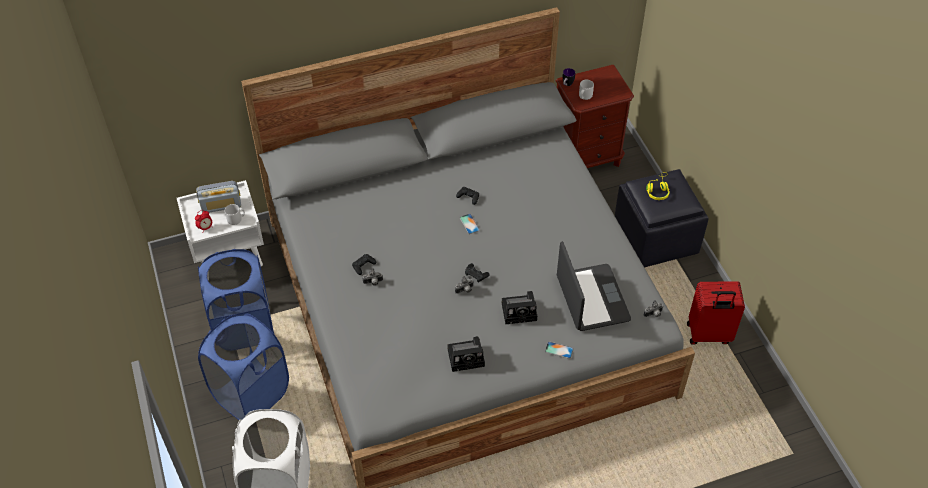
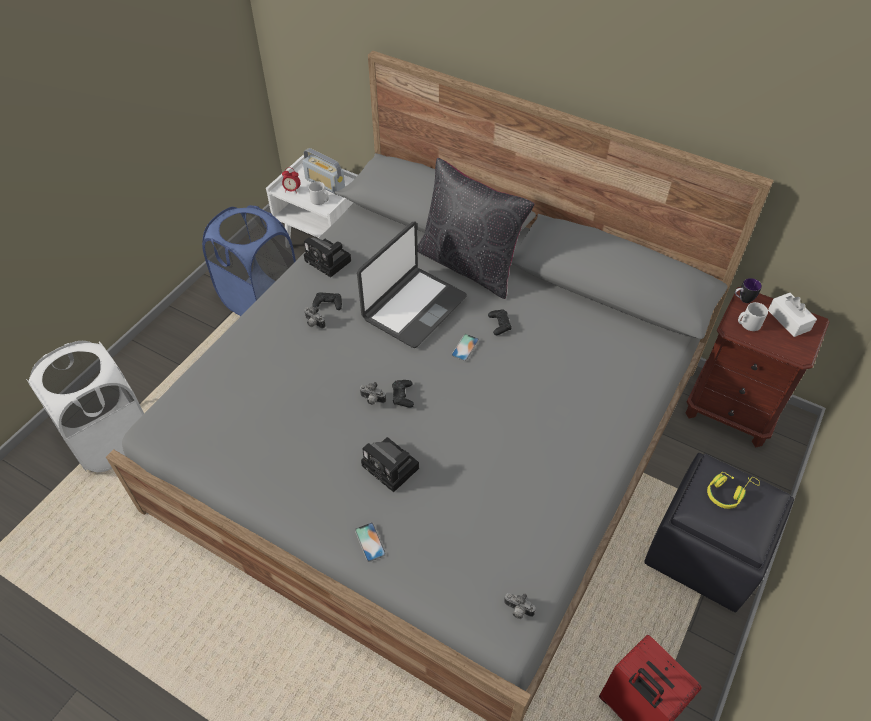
camera: 50 degrees right, 0 degrees up
blue laundry basket [198,313,289,420] -> none
camera [448,336,485,372] -> camera moved to [304,237,351,277]
laptop [557,241,631,331] -> laptop moved to [357,222,467,348]
none -> black pillow [417,158,535,299]
none -> white tissue box [768,293,817,337]

